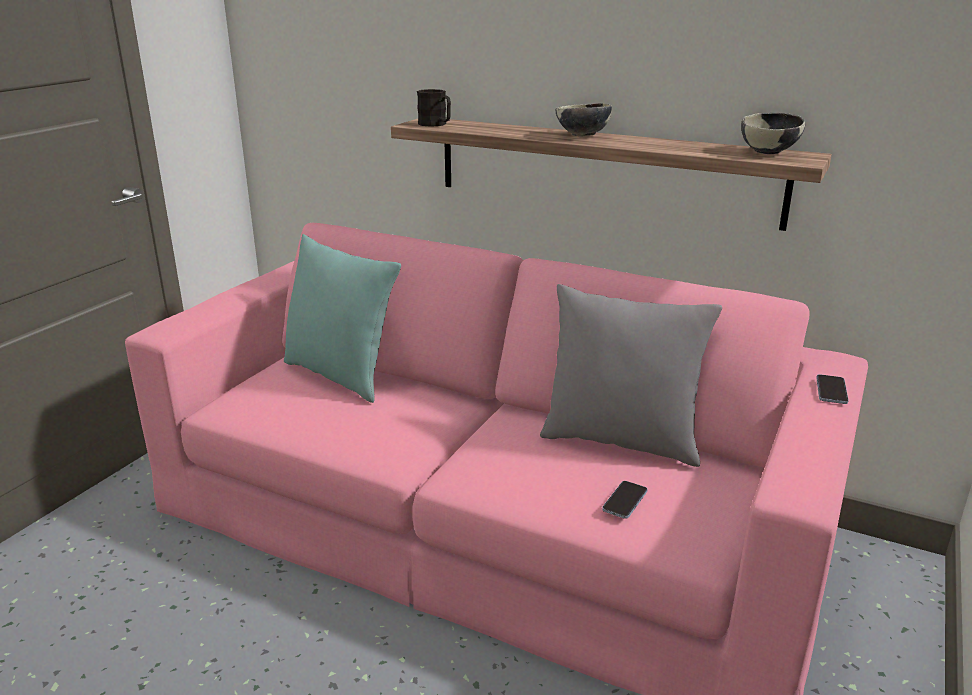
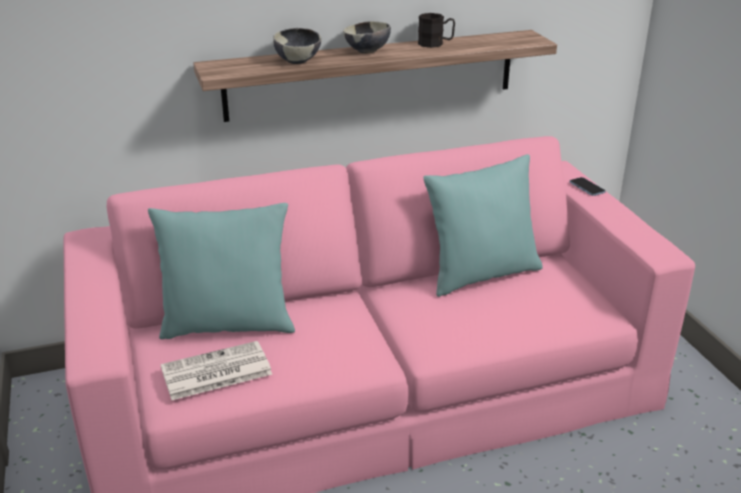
camera: 45 degrees left, 5 degrees up
black mug [417,89,451,127] -> black mug moved to [418,13,455,48]
grey pillow [540,284,722,467] -> turquoise pillow [423,154,543,297]
phone [602,481,647,519] -> none
bowl [741,113,805,154] -> bowl moved to [273,28,321,64]
none -> newspaper [161,341,272,400]

